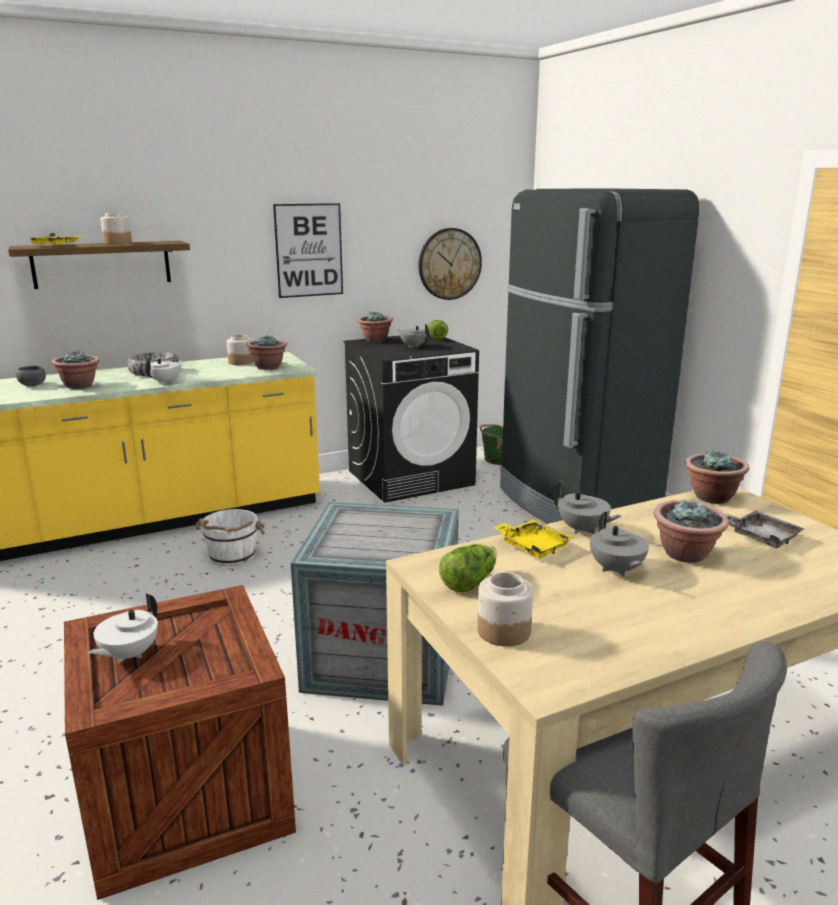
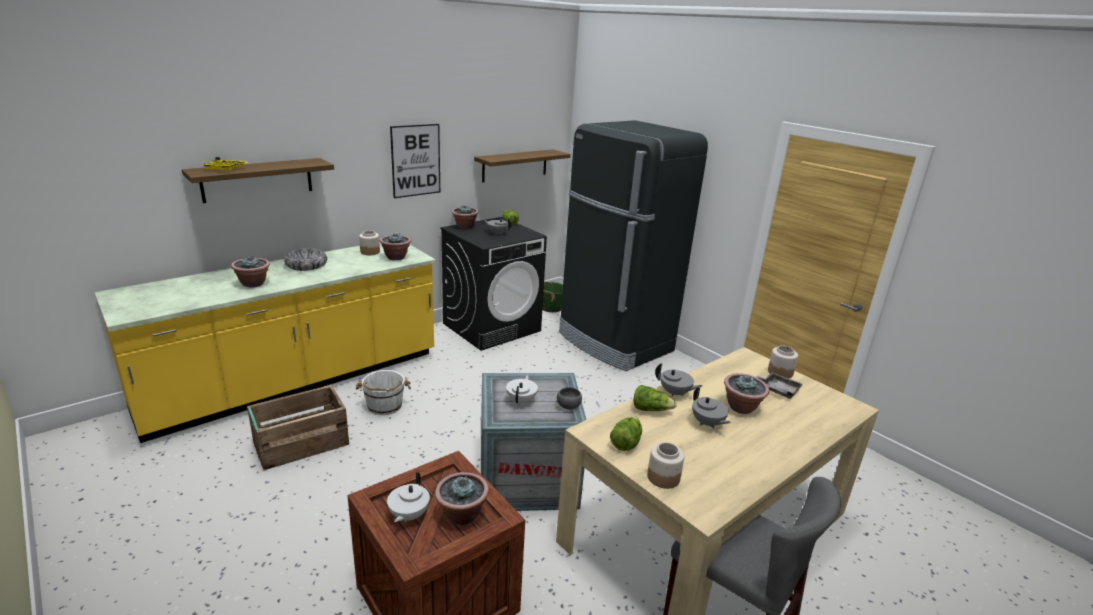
camera: 15 degrees left, 5 degrees up
grey bowl [16,366,46,386] -> grey bowl moved to [557,387,582,410]
jar [100,213,132,245] -> jar moved to [768,345,798,378]
white teapot [145,357,182,384] -> white teapot moved to [506,375,538,405]
wall clock [419,228,482,300] -> shelf [474,149,570,182]
yellow tray [493,519,573,559] -> lettuce [634,385,677,411]
potted plant [685,449,749,504] -> potted plant moved to [435,472,489,525]
none -> crate [247,385,349,470]

